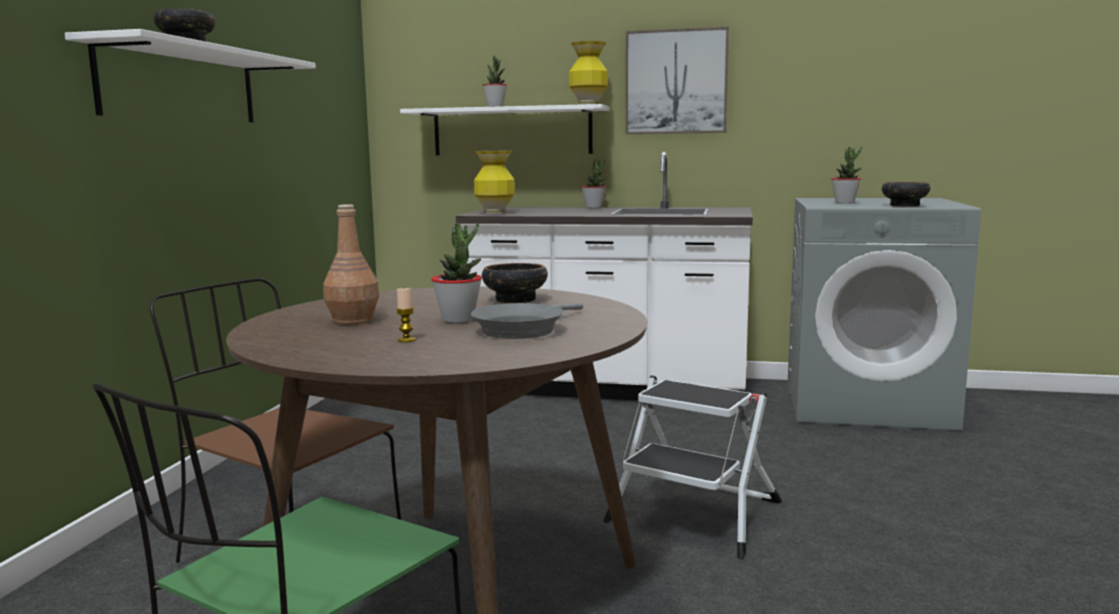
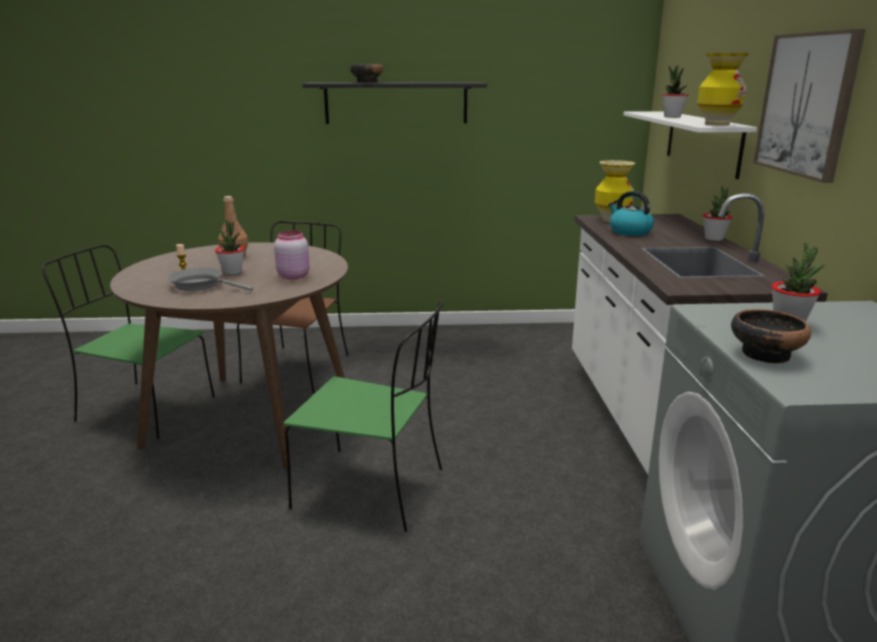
camera: 75 degrees right, 10 degrees up
white shelf [65,29,316,122] -> black shelf [303,82,487,124]
bowl [482,263,548,303] -> pink jar [274,231,310,280]
step ladder [603,375,782,559] -> green chair [284,300,444,532]
none -> kettle [608,191,654,236]

